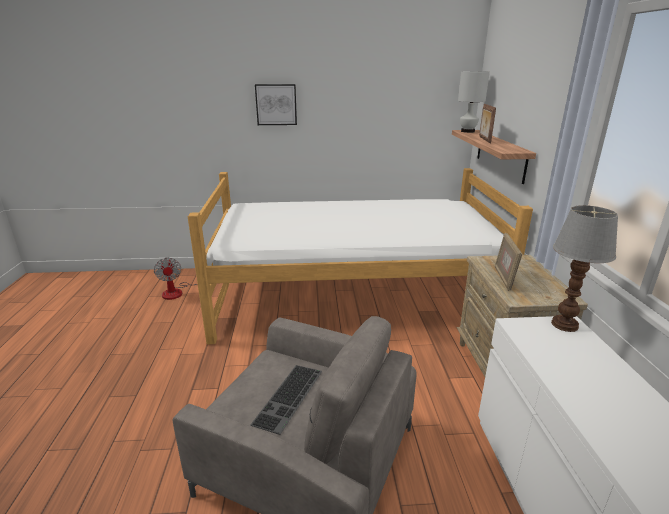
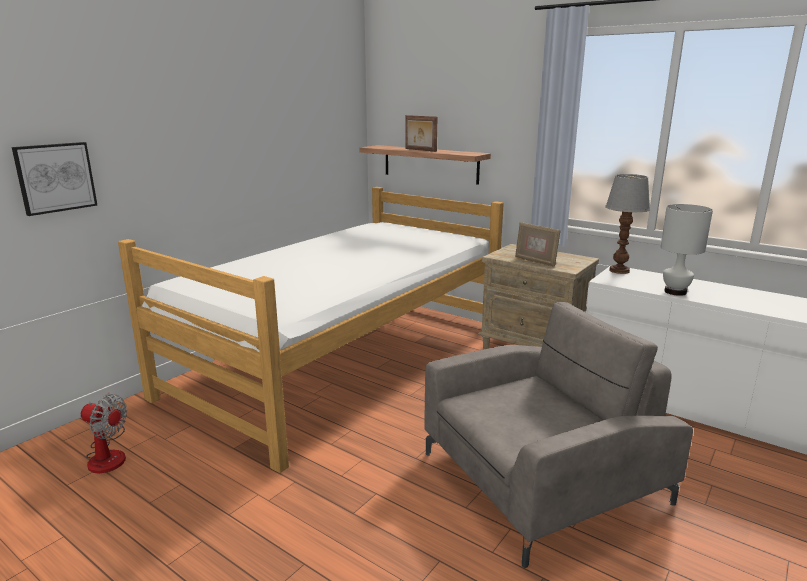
camera: 50 degrees left, 5 degrees down
keyboard [251,365,322,435] -> none
picture [255,84,297,125] -> picture moved to [11,142,97,216]
white table lamp [458,71,490,133] -> white table lamp moved to [661,204,713,296]

